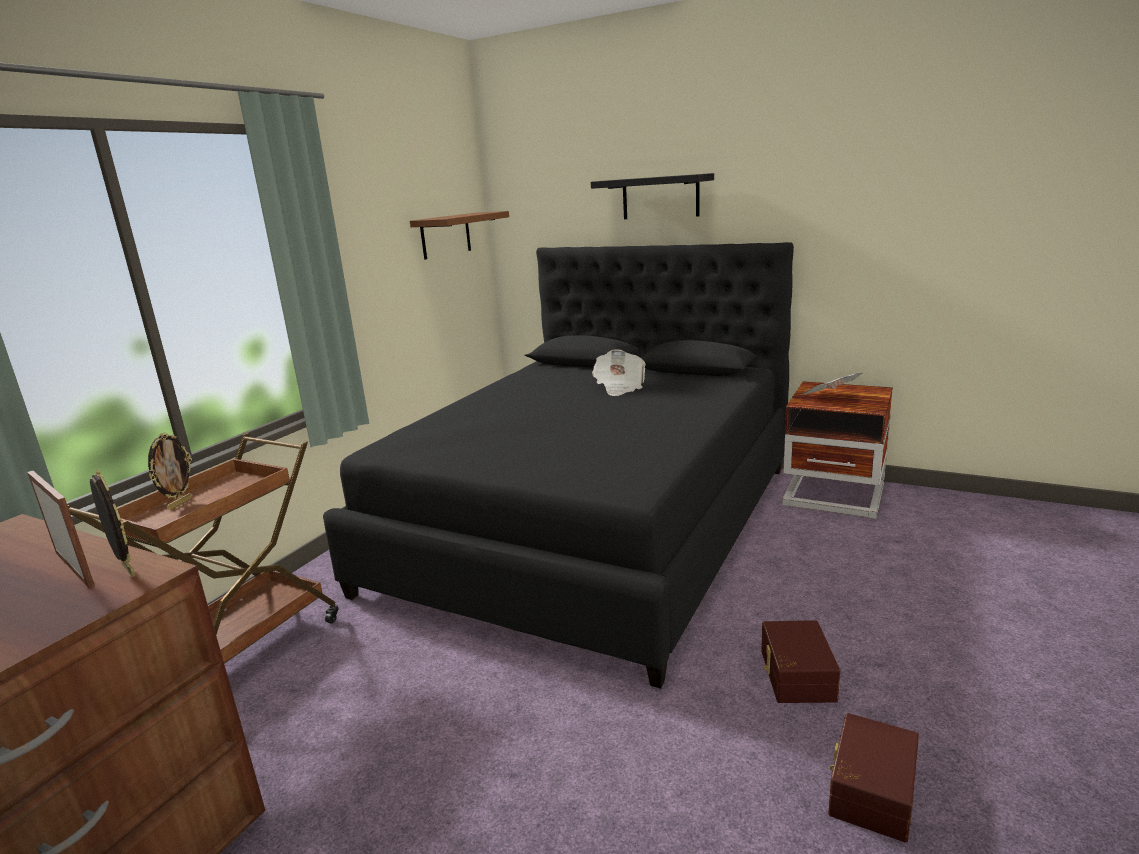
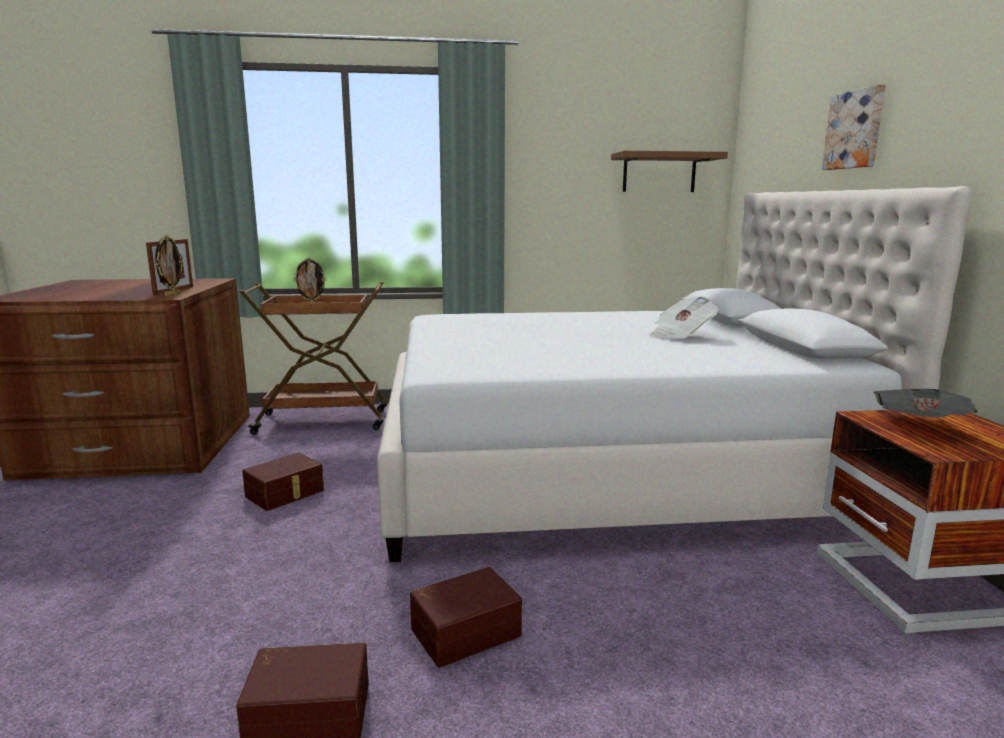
camera: 55 degrees right, 5 degrees down
black bed [323,242,794,689] -> white bed [377,186,972,562]
black shelf [591,173,714,219] -> picture [822,84,885,170]
none -> brown storage box [242,453,324,511]

